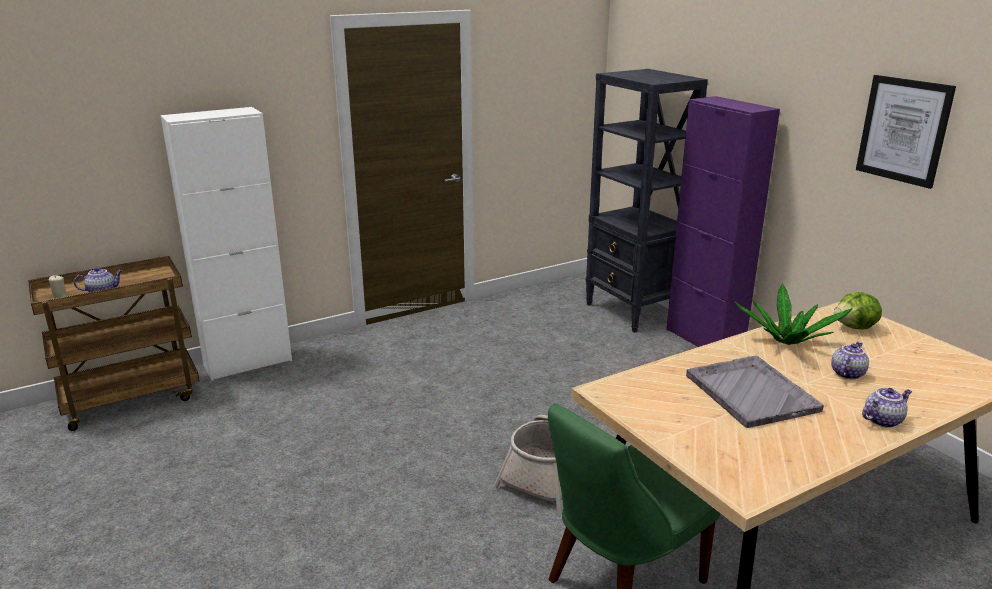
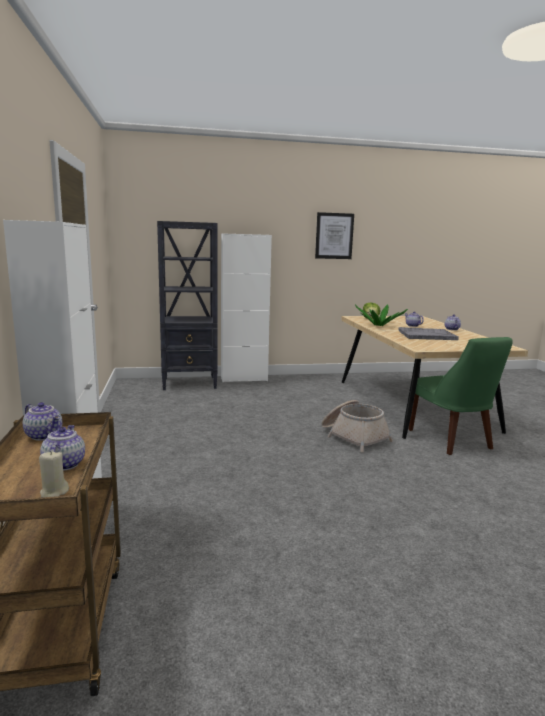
camera: 70 degrees left, 10 degrees down
purple cabinet [666,96,780,347] -> white cabinet [221,233,272,382]
none -> teapot [23,402,63,441]

